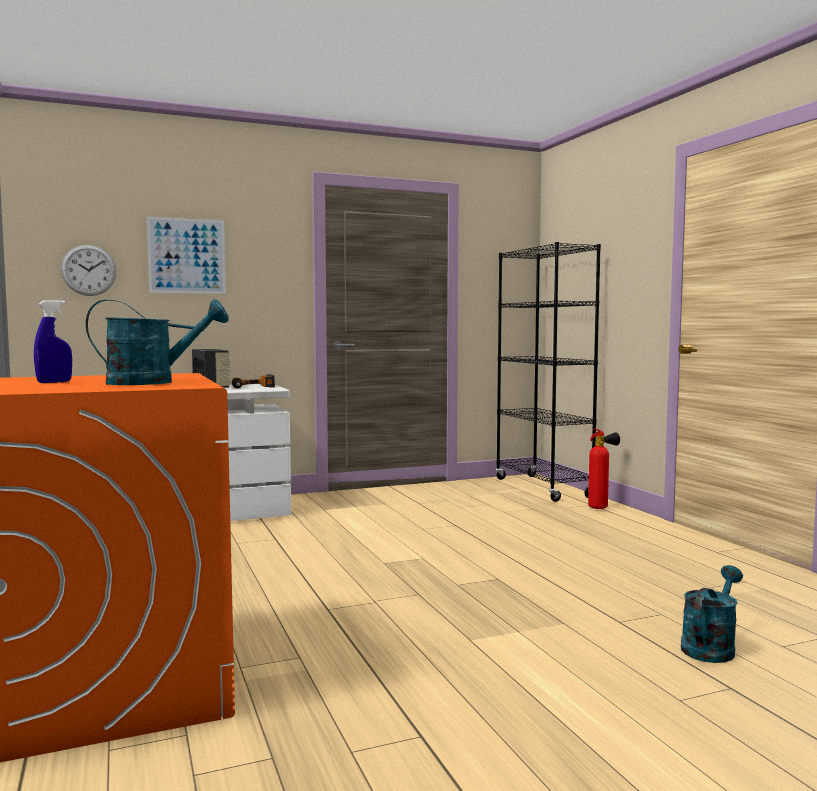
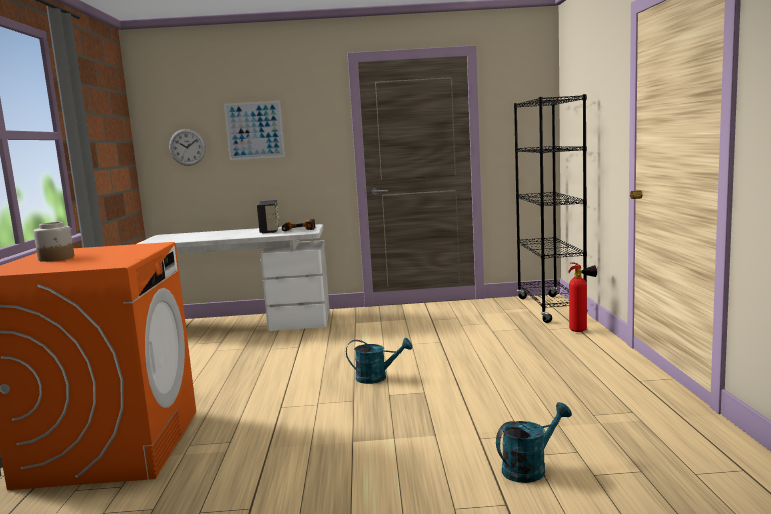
camera: 20 degrees right, 5 degrees up
blue spray bottle [34,300,72,383] -> jar [34,222,74,262]
turquoise watering can [86,299,229,385] -> turquoise watering can moved to [346,338,412,384]

